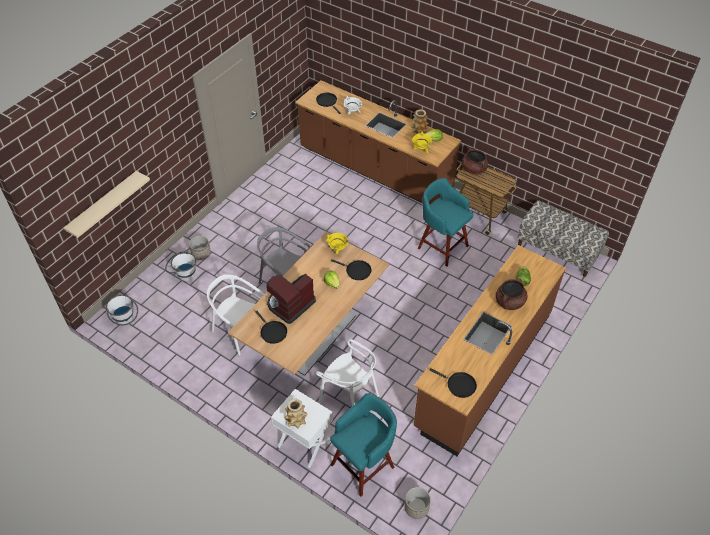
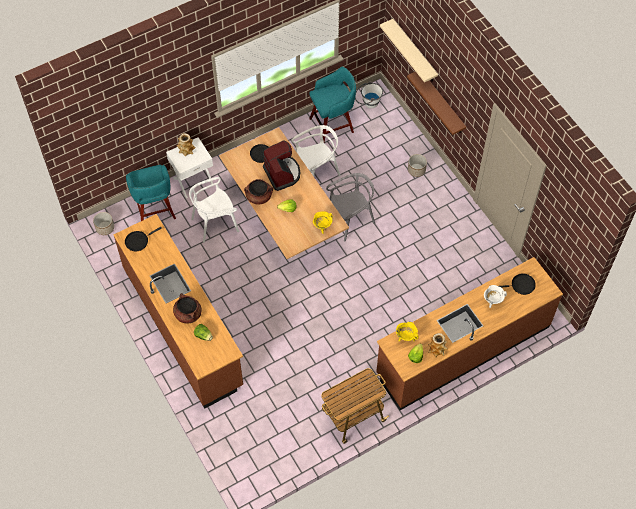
camera: 115 degrees right, 10 degrees up
white bucket [165,251,196,281] -> none
black frying pan [331,259,371,280] -> none
turquoise stool [418,178,473,267] -> turquoise stool moved to [309,67,356,142]
brown cooking pot [462,148,488,174] -> brown cooking pot moved to [244,179,273,205]
bench [517,200,609,277] -> none
none -> brown shelf [407,71,466,135]

